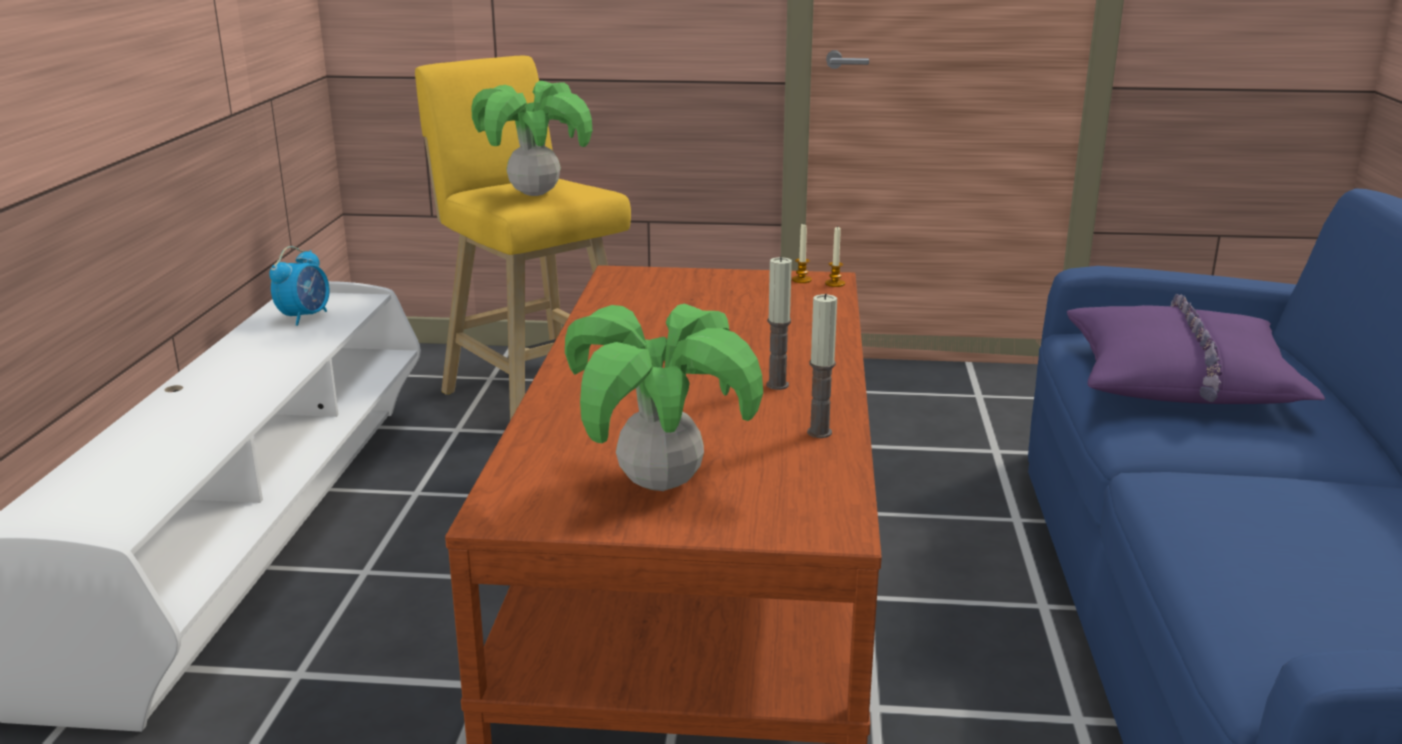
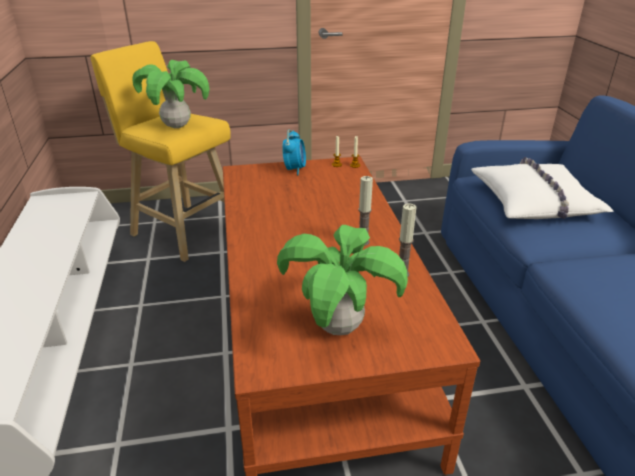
camera: 15 degrees left, 10 degrees up
alarm clock [269,246,330,326] -> alarm clock moved to [282,130,306,175]
purple pillow [1067,294,1325,404] -> white pillow [471,157,614,219]

